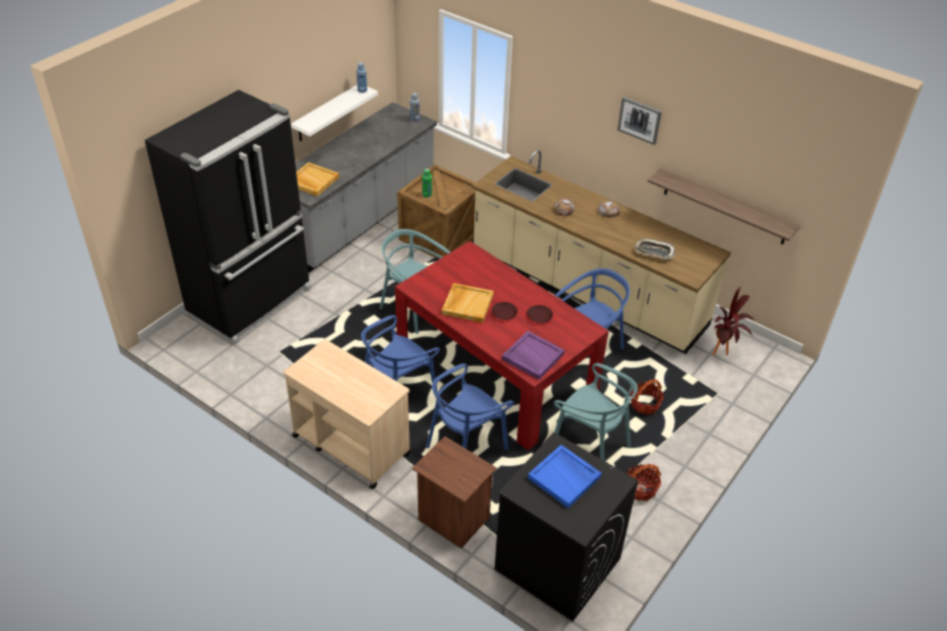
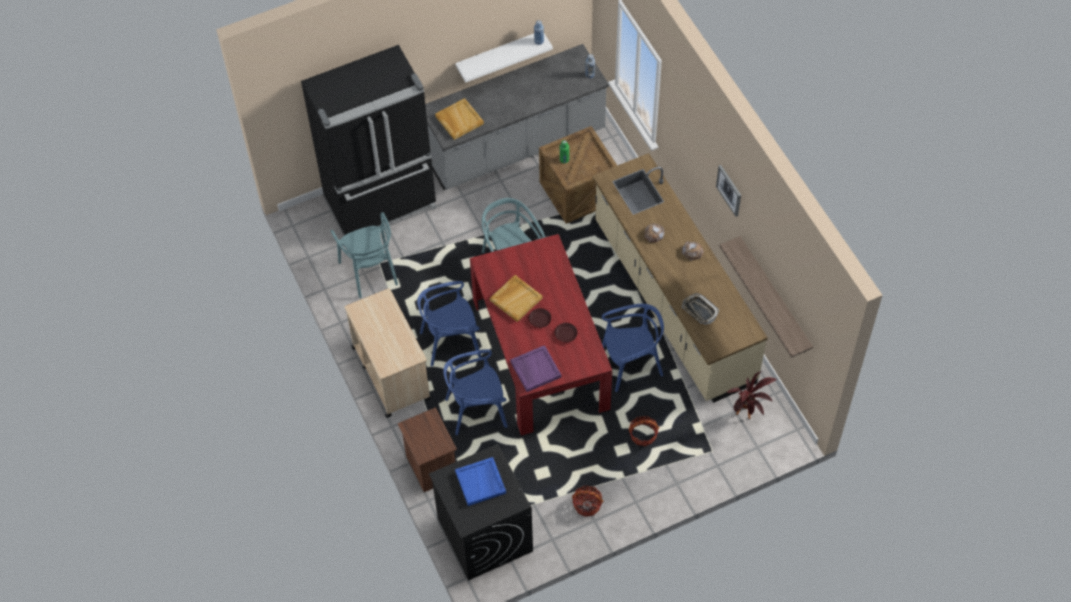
camera: 30 degrees right, 15 degrees up
turquoise chair [554,363,638,460] -> turquoise chair moved to [330,212,398,298]

